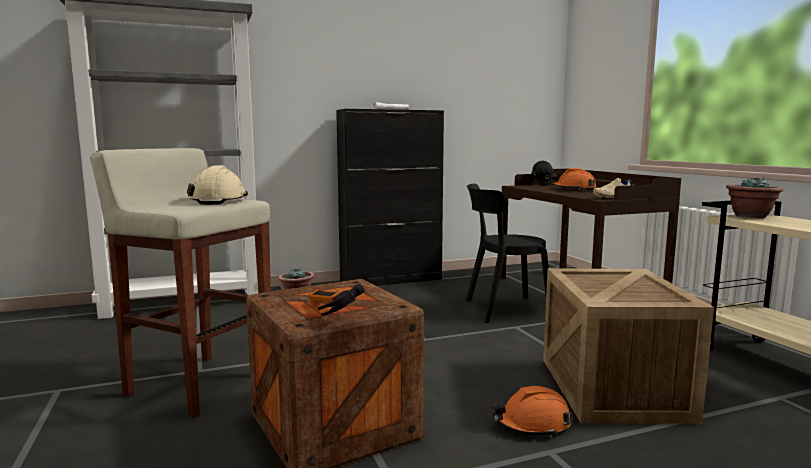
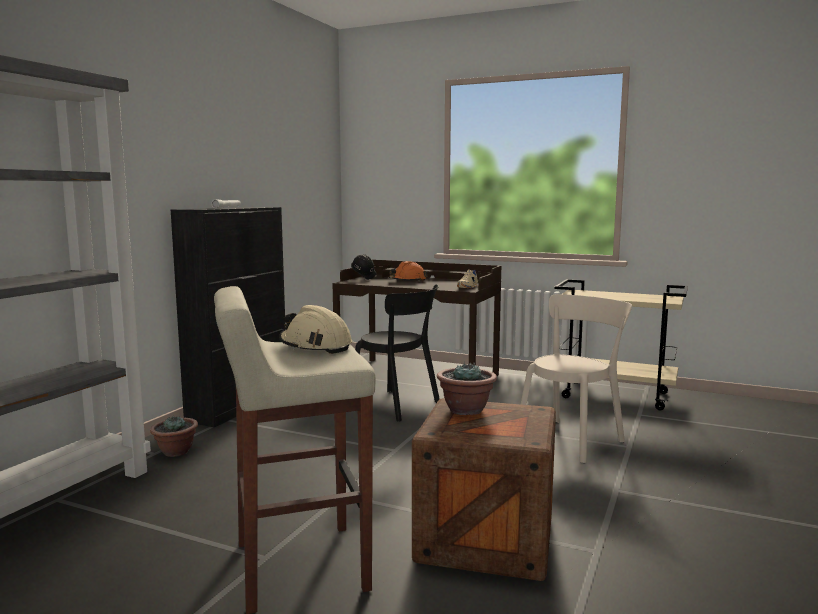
camera: 45 degrees left, 0 degrees up
hammer [308,284,365,316] -> none
black chair [466,184,549,323] -> black chair turned 90 degrees counterclockwise [355,284,440,422]
orange hard hat [492,386,573,437] -> none
crate [543,269,714,424] -> beige chair [521,294,632,463]
potted plant [726,177,784,218] -> potted plant moved to [437,362,497,415]

